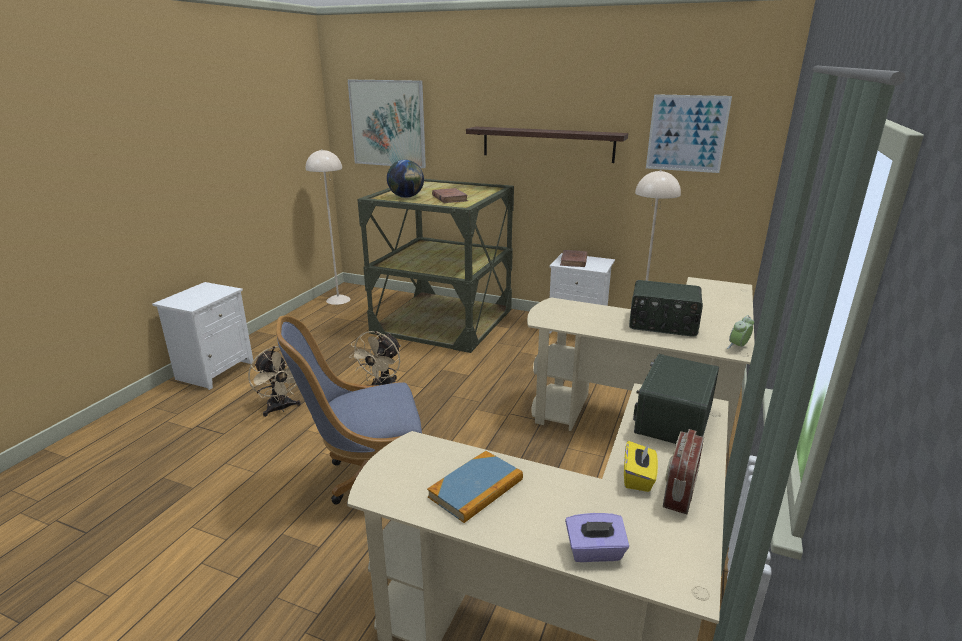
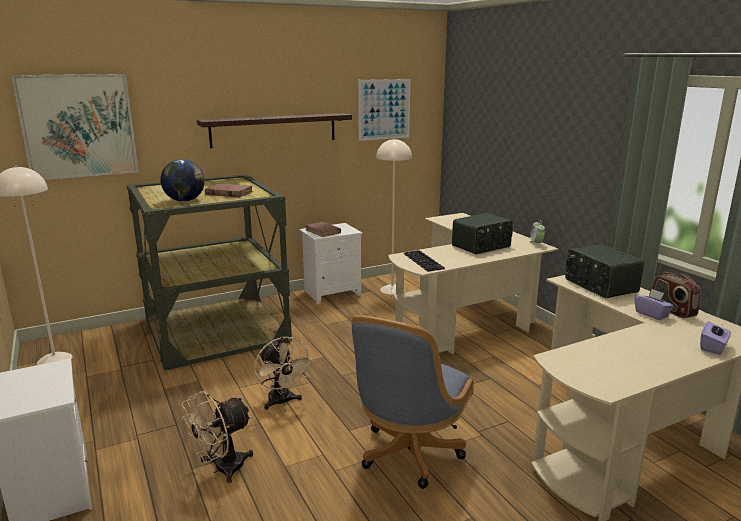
camera: 50 degrees left, 5 degrees down
beige fan [248,346,301,417] -> beige fan turned 135 degrees clockwise [181,391,253,483]
book [427,451,523,523] -> none
yellow tissue box [624,441,658,492] -> purple tissue box [634,289,674,320]
none -> keyboard [404,250,445,272]

